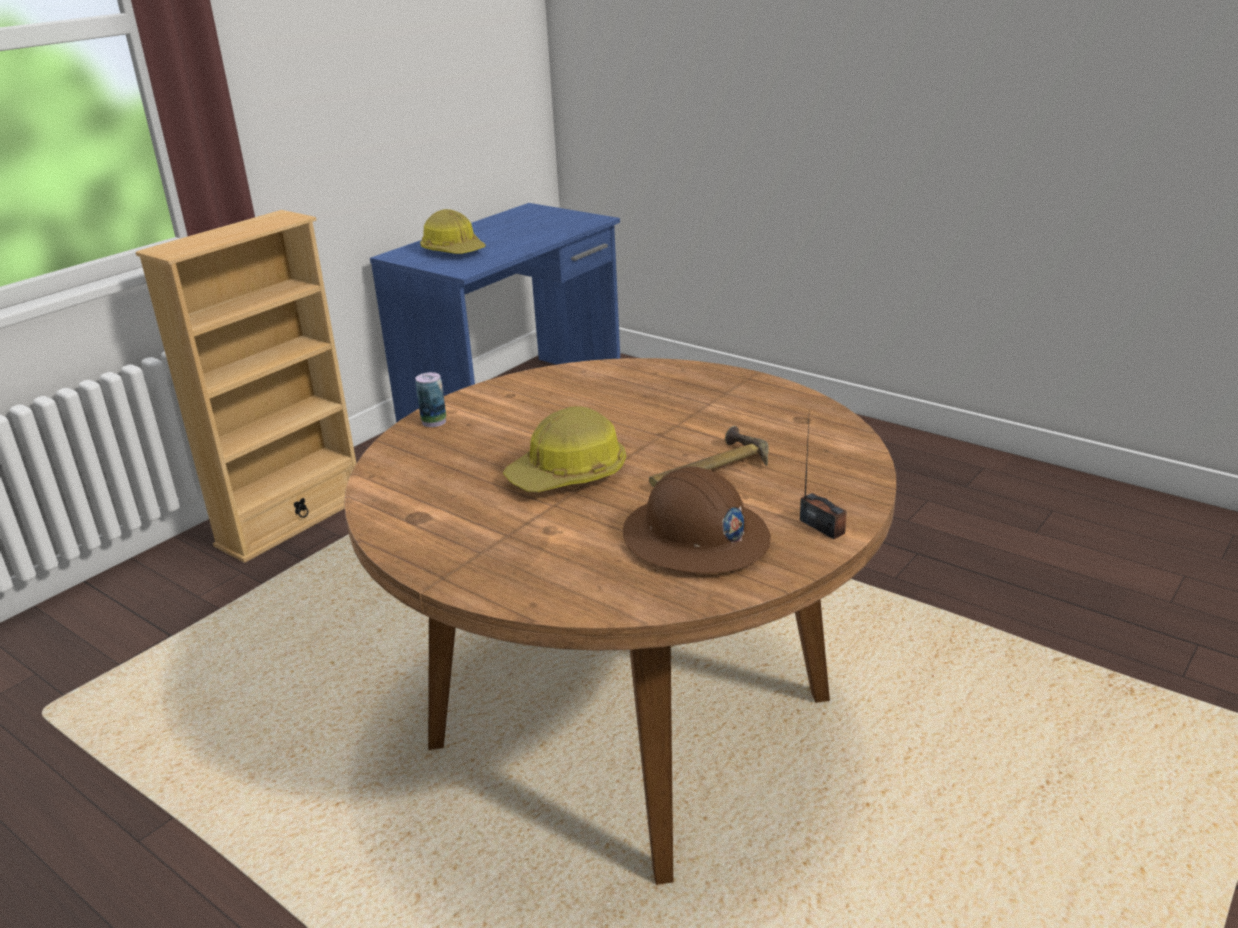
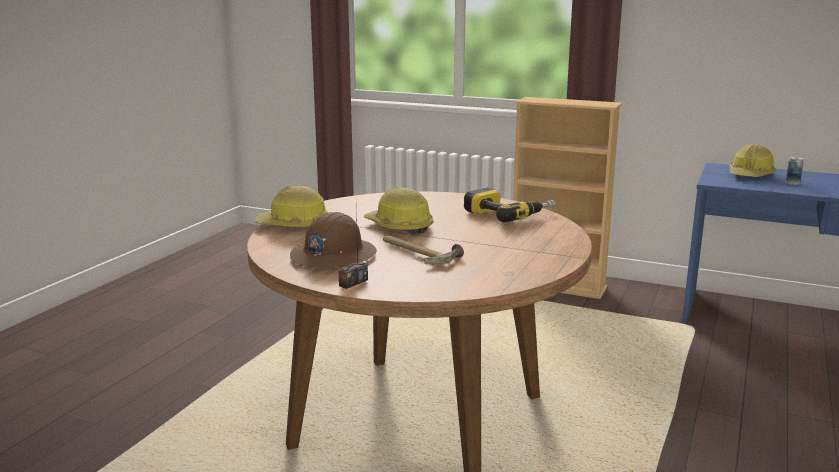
camera: 75 degrees right, 10 degrees down
can [415,372,446,427] -> can moved to [786,157,804,185]
none -> hard hat [255,186,328,227]
none -> power drill [464,187,555,223]

